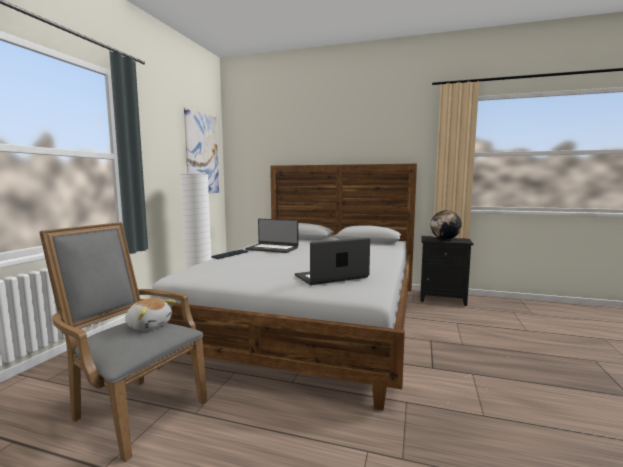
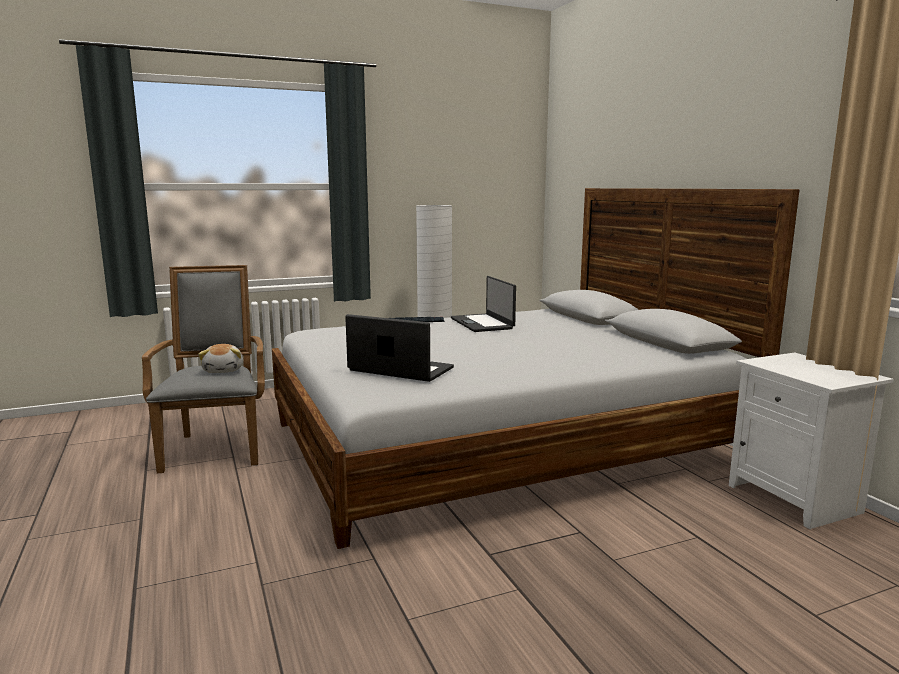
camera: 50 degrees right, 5 degrees up
picture [184,107,219,193] -> none
black nightstand [421,236,474,306] -> white nightstand [729,352,894,529]
globe [430,210,462,240] -> none

